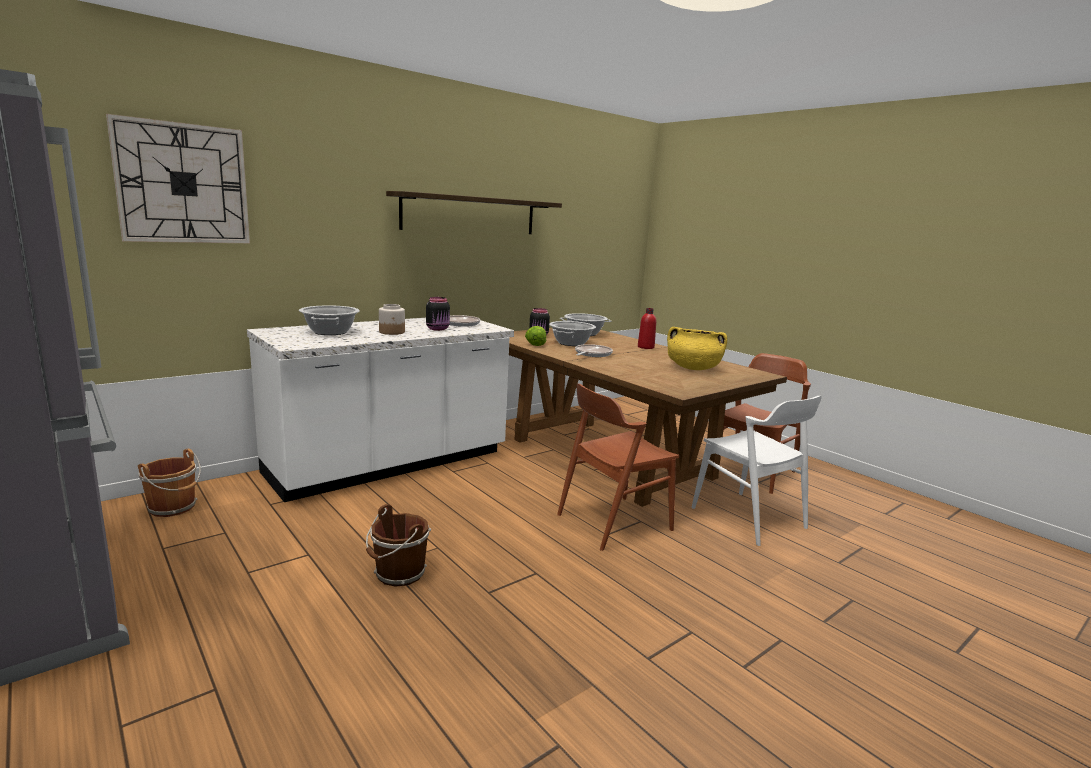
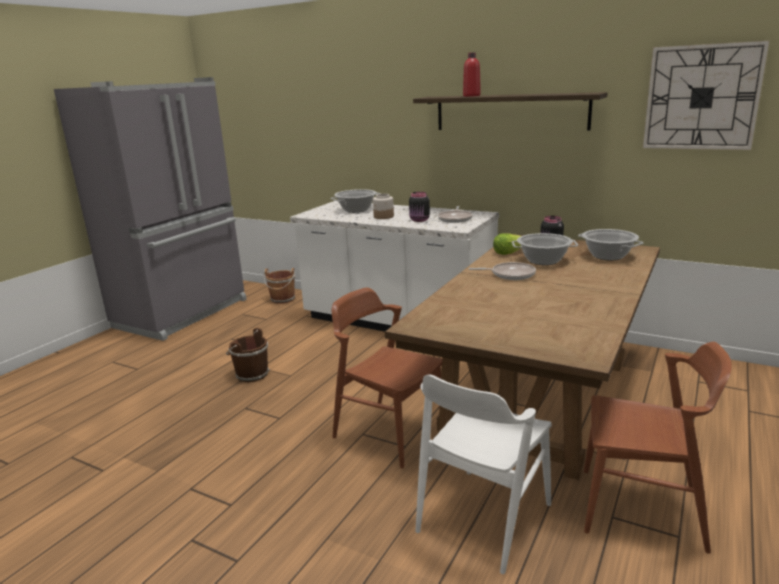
camera: 70 degrees right, 5 degrees up
wall clock [106,114,250,243] -> wall clock moved to [643,41,769,150]
red bottle [638,308,656,349] -> red bottle moved to [463,52,481,97]
yellow cooking pot [667,327,727,370] -> none

